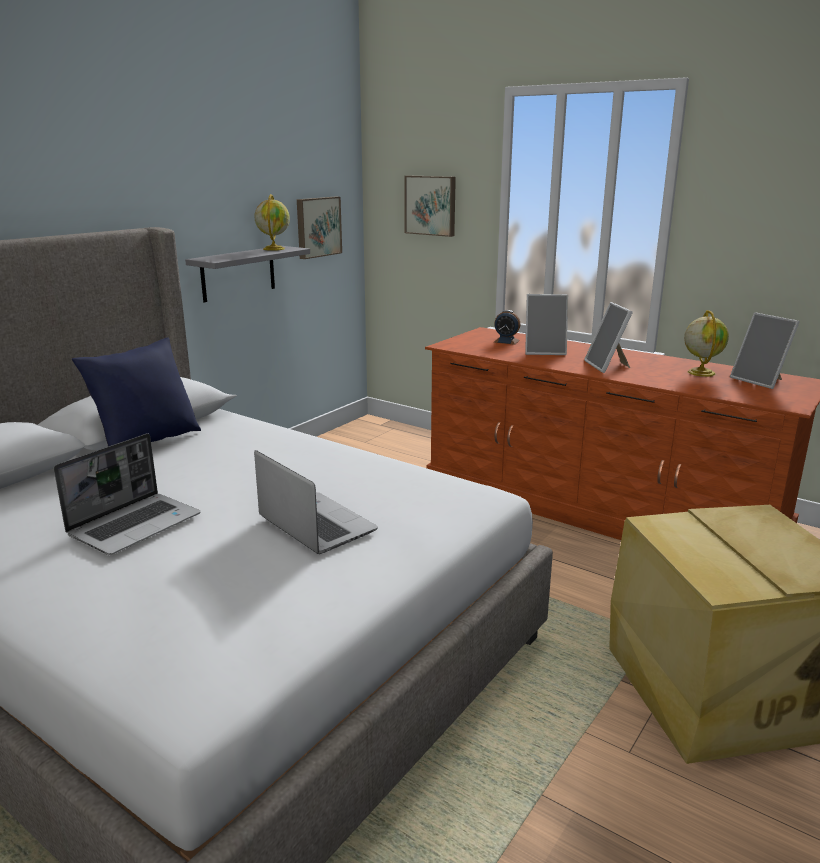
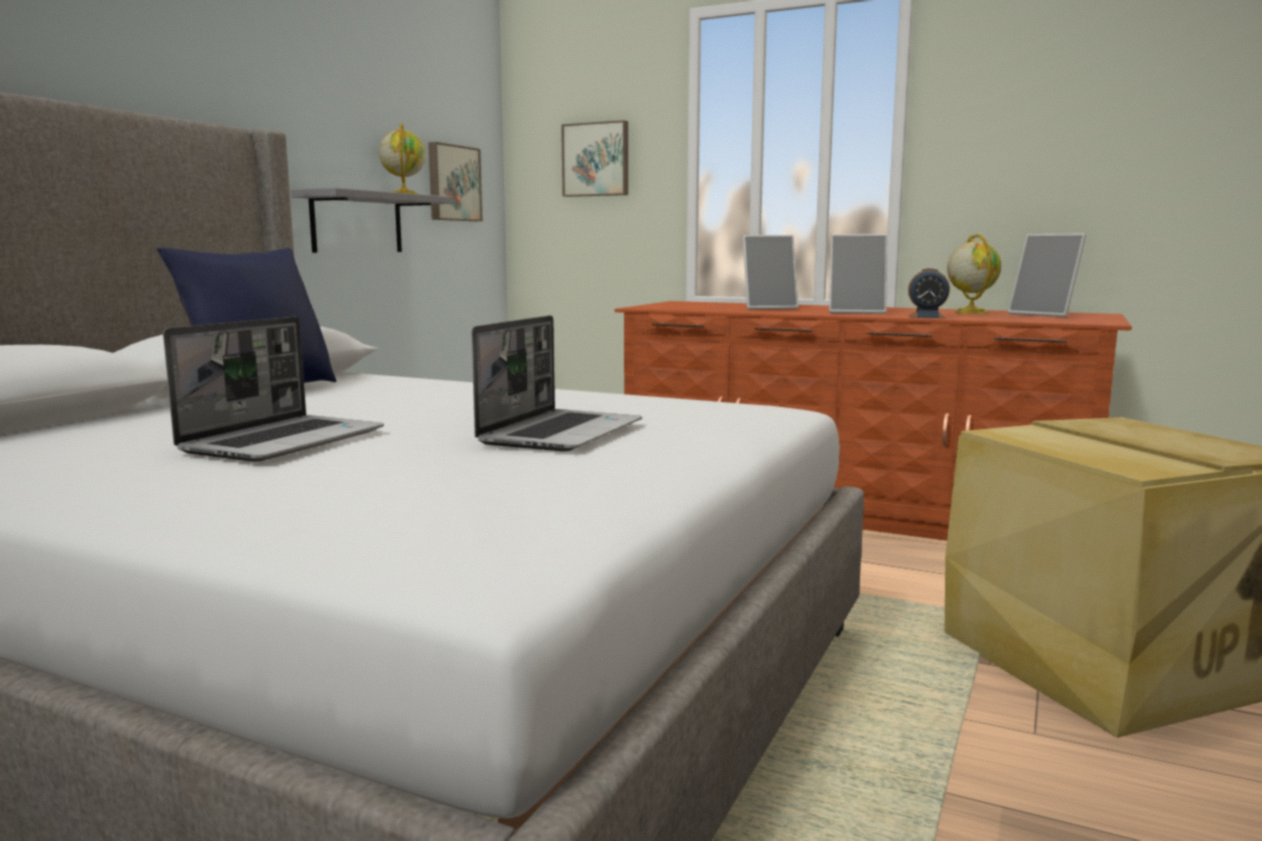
camera: 10 degrees left, 10 degrees down
laptop [254,450,378,554] -> laptop turned 75 degrees clockwise [472,315,642,452]
alarm clock [494,310,520,345] -> alarm clock moved to [908,268,950,318]
picture frame [584,302,633,373] -> picture frame turned 60 degrees counterclockwise [829,234,888,314]

